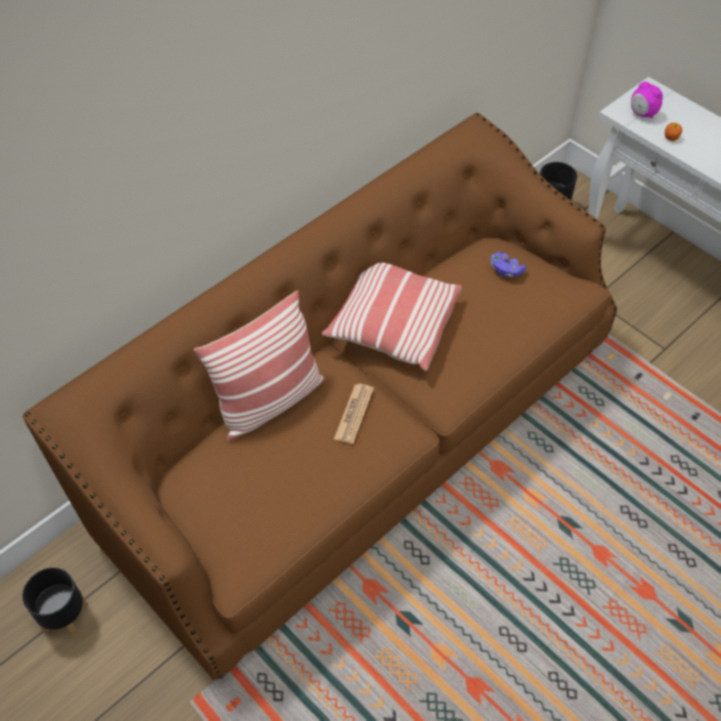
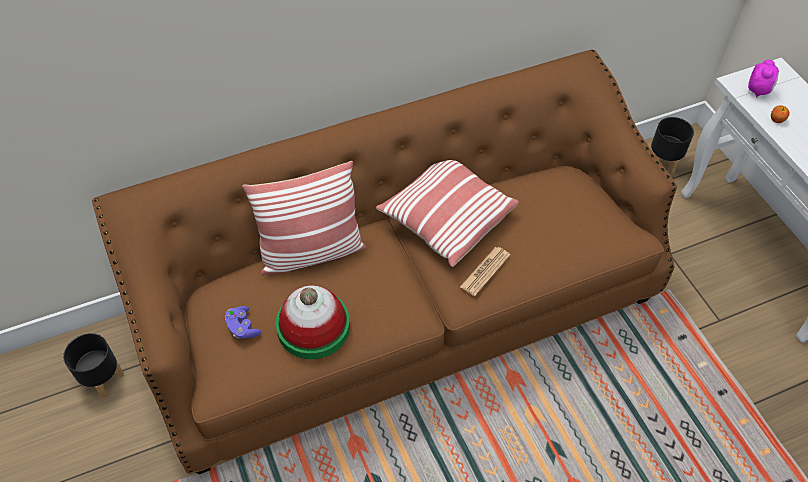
camera: 20 degrees right, 0 degrees up
newspaper [334,384,374,444] -> newspaper moved to [460,247,511,296]
purple game controller [490,251,527,278] -> purple game controller moved to [225,306,261,339]
alarm clock [631,82,663,118] -> alarm clock turned 135 degrees counterclockwise [748,59,779,97]
none -> hat [276,285,350,359]

